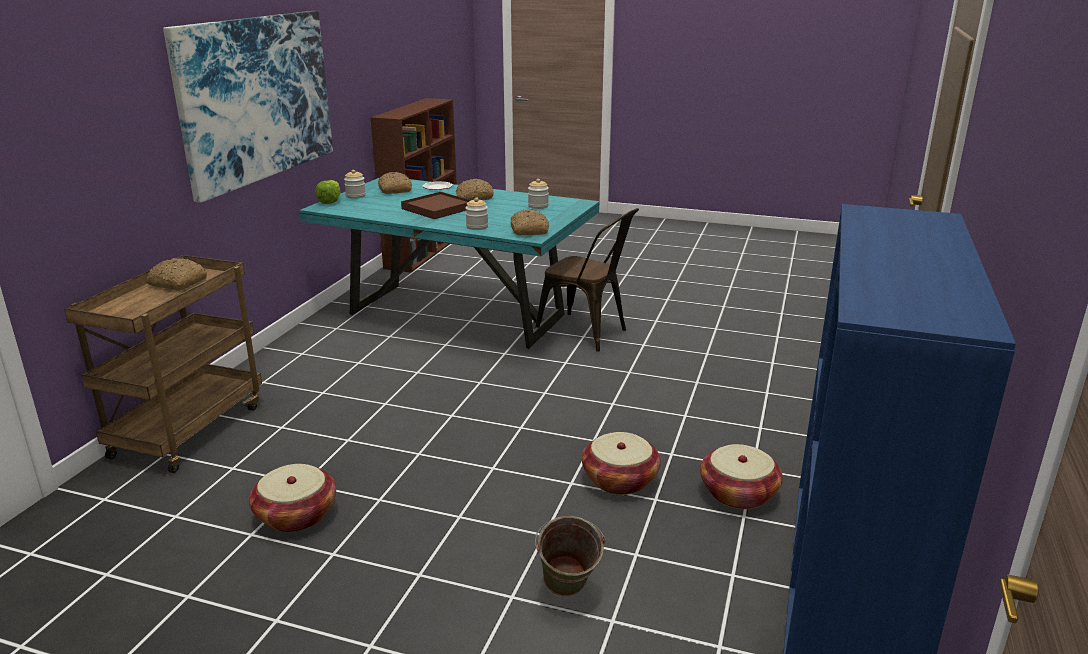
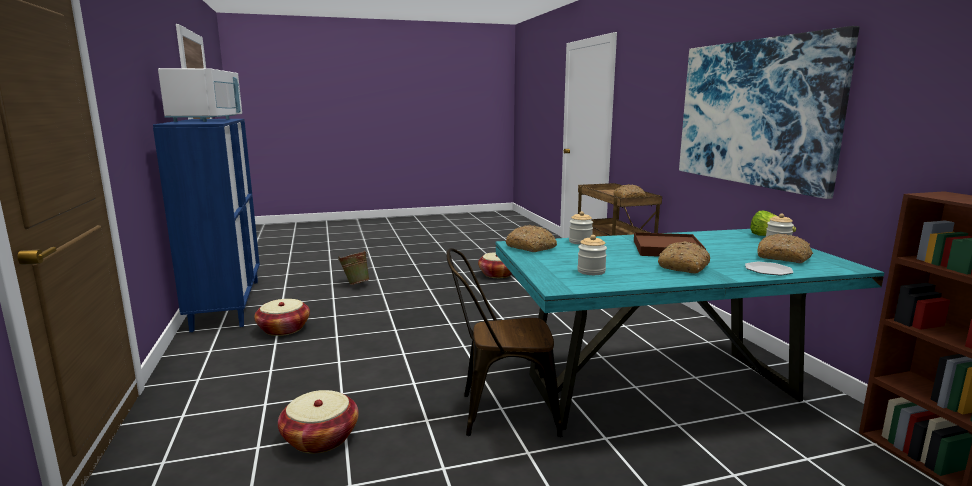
camera: 145 degrees right, 10 degrees down
basket [582,432,661,495] -> basket moved to [278,390,359,453]
none -> white microwave [158,68,242,122]

